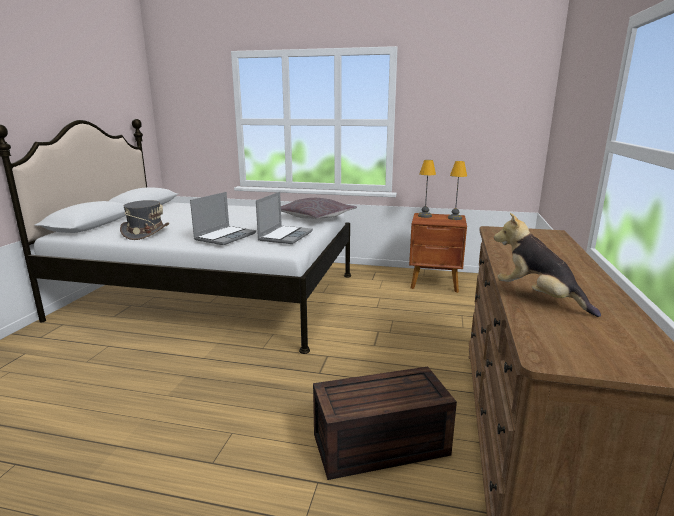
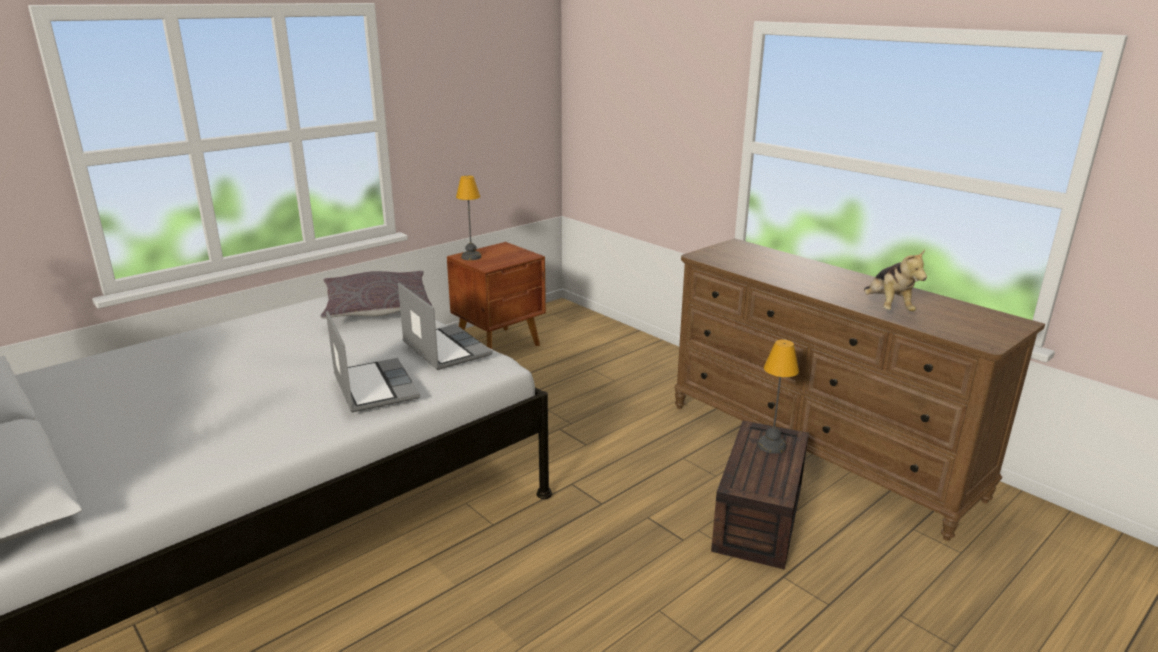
camera: 55 degrees left, 5 degrees up
grey hat [120,200,169,240] -> none
table lamp [448,161,467,220] -> table lamp moved to [758,340,799,454]
plush toy [494,213,601,317] -> plush toy turned 90 degrees counterclockwise [864,249,927,311]

